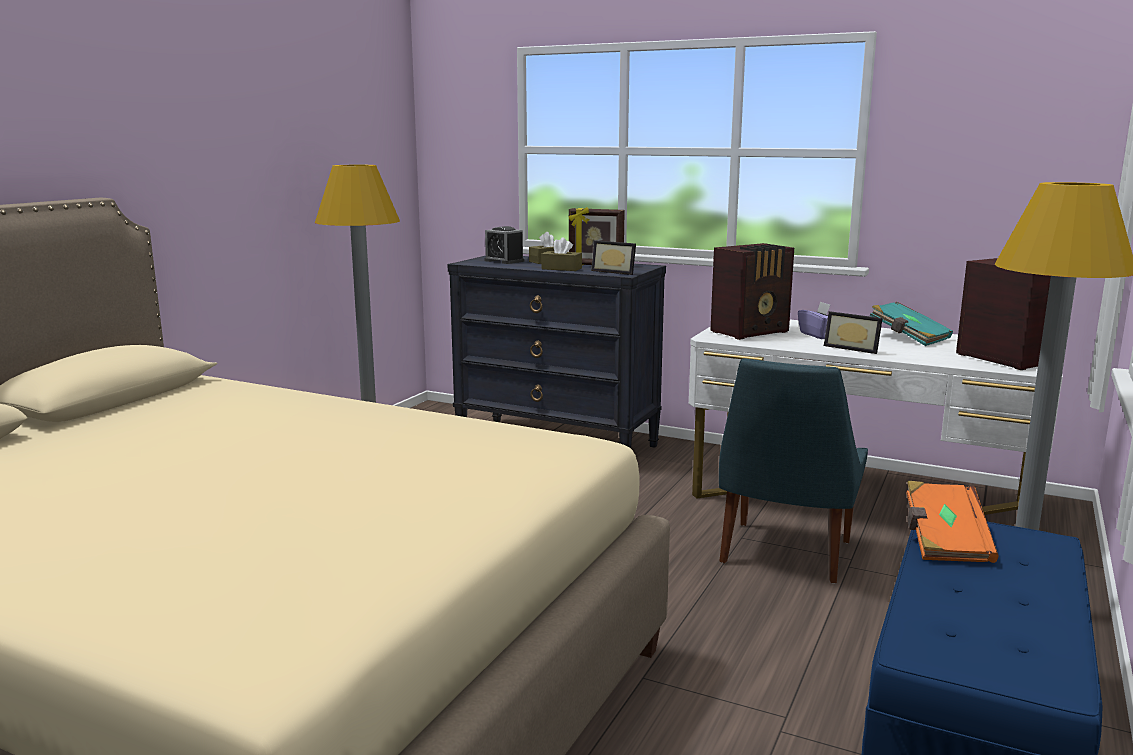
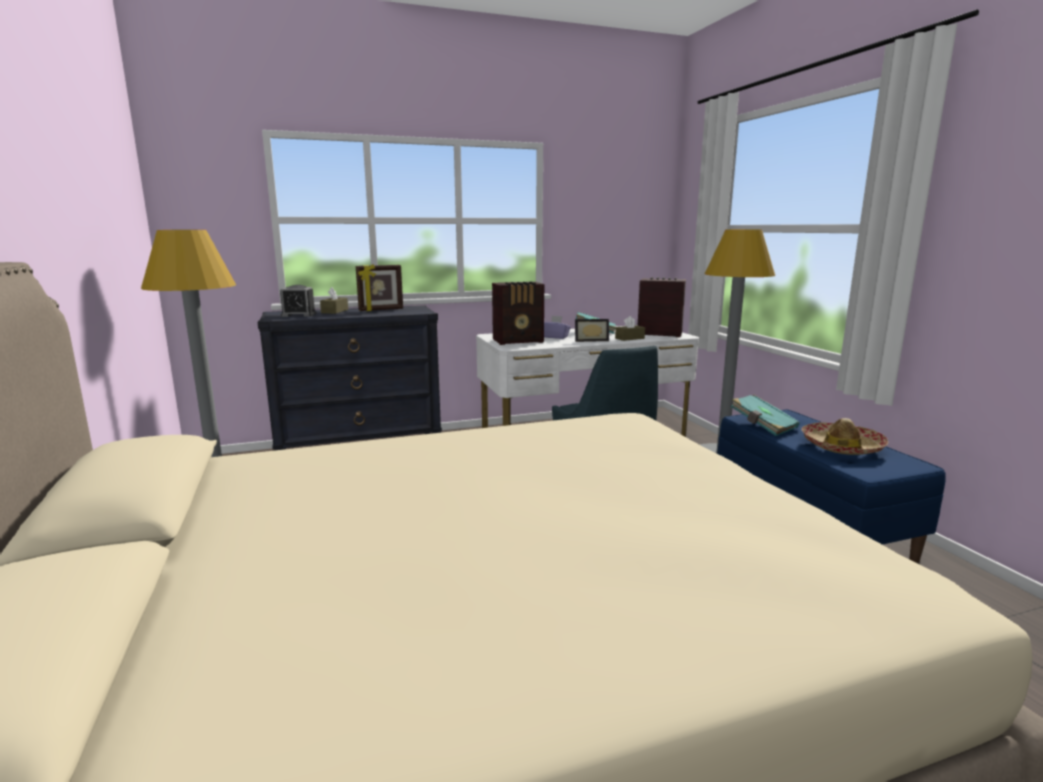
camera: 45 degrees left, 0 degrees up
brown tissue box [542,237,582,271] -> brown tissue box moved to [615,316,645,341]
picture frame [591,240,636,275] -> none
radio [710,243,794,340] -> radio turned 60 degrees clockwise [492,282,544,345]
orange book [906,481,998,563] -> turquoise book [730,394,800,436]
none -> hat [801,418,888,455]

